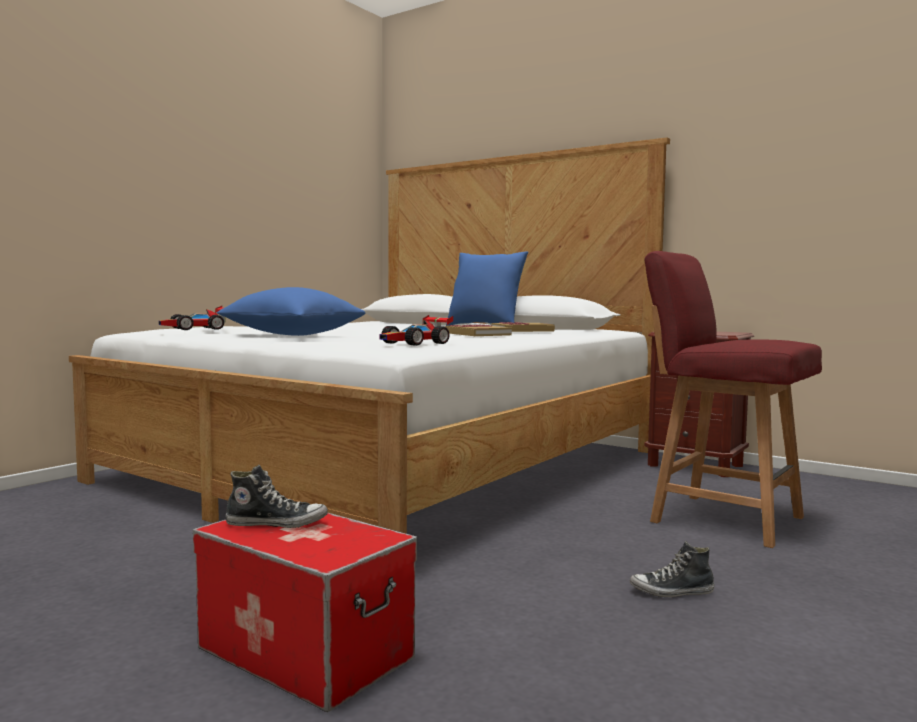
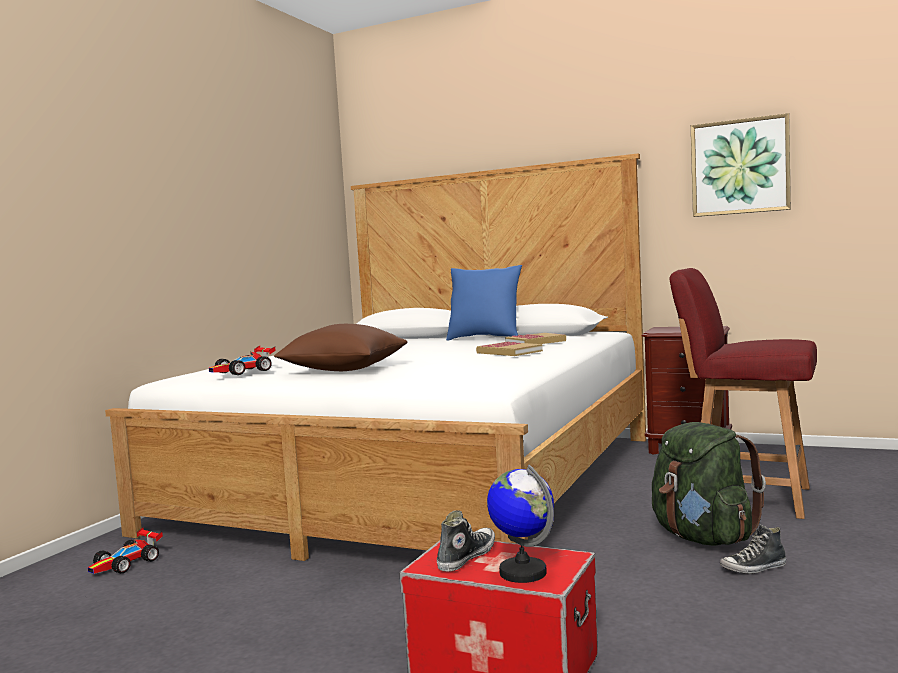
camera: 10 degrees left, 0 degrees up
blue pillow [217,287,365,336] -> brown pillow [274,324,407,371]
shoe [226,465,328,528] -> shoe turned 45 degrees counterclockwise [437,510,495,572]
toy car [380,315,453,346] -> toy car moved to [88,527,163,574]
none -> globe [487,465,554,583]
none -> green backpack [652,422,766,546]
none -> picture [691,113,791,217]

